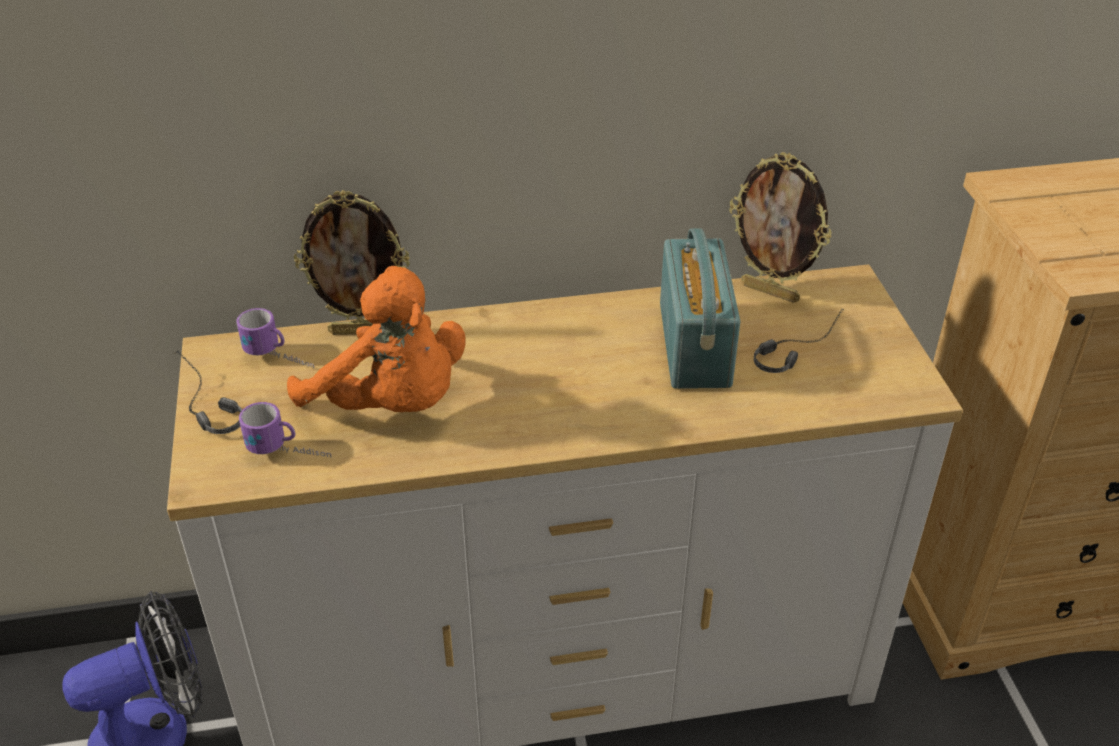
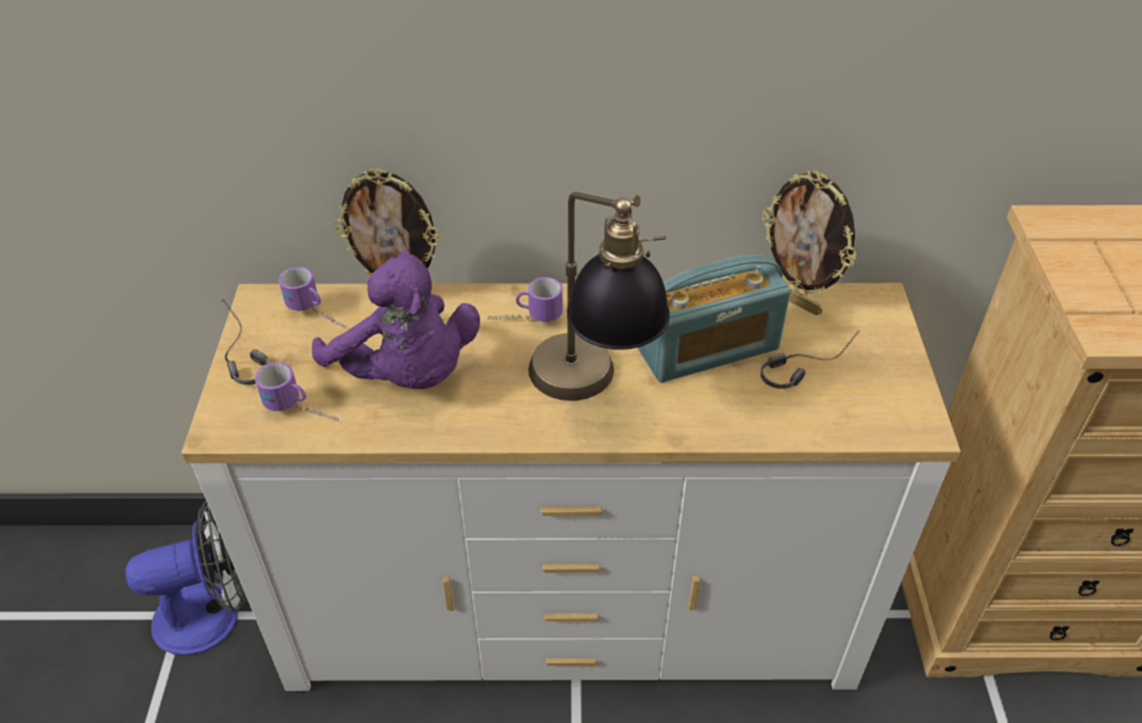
camera: 10 degrees right, 5 degrees up
orange plush toy [287,266,466,412] -> purple plush toy [312,251,480,389]
radio [660,228,740,389] -> radio turned 60 degrees clockwise [637,255,791,383]
none -> mug [488,277,563,322]
none -> table lamp [528,192,670,401]

